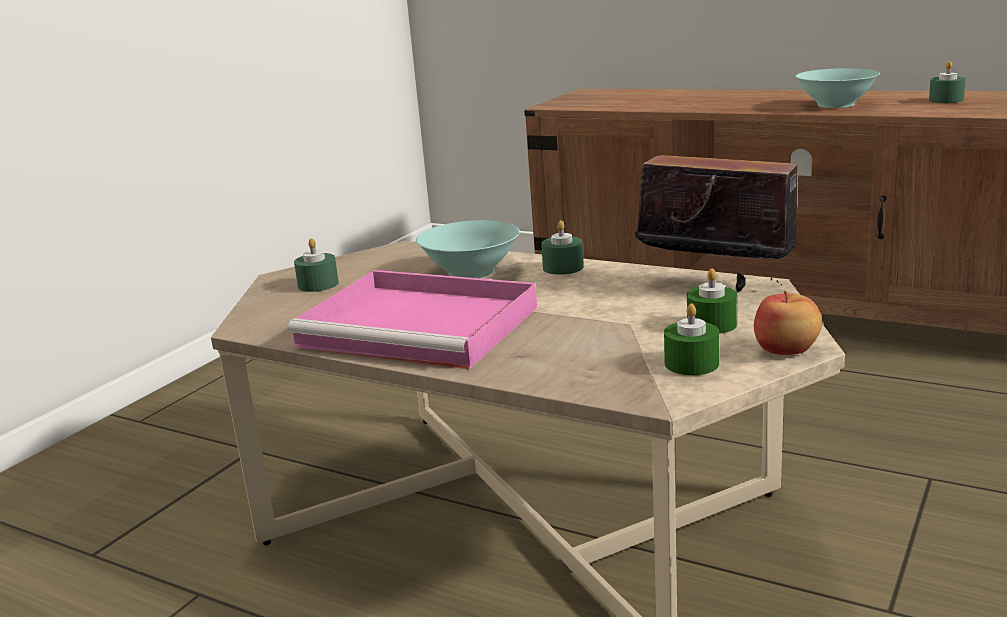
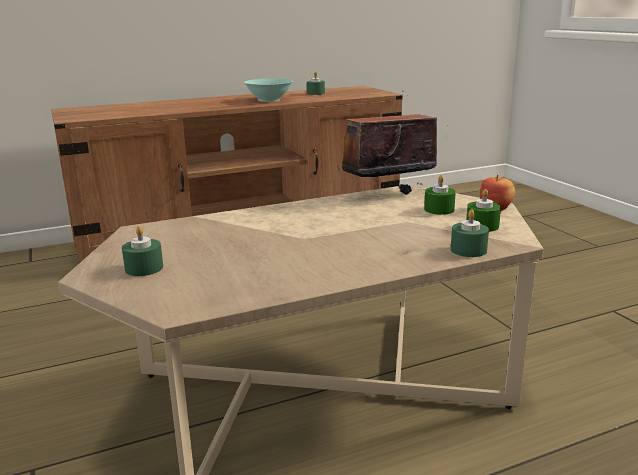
camera: 55 degrees left, 0 degrees up
pink tray [288,270,537,369] -> none
turquoise bowl [416,220,520,278] -> none
green candle [541,220,584,275] -> green candle moved to [451,209,489,257]

